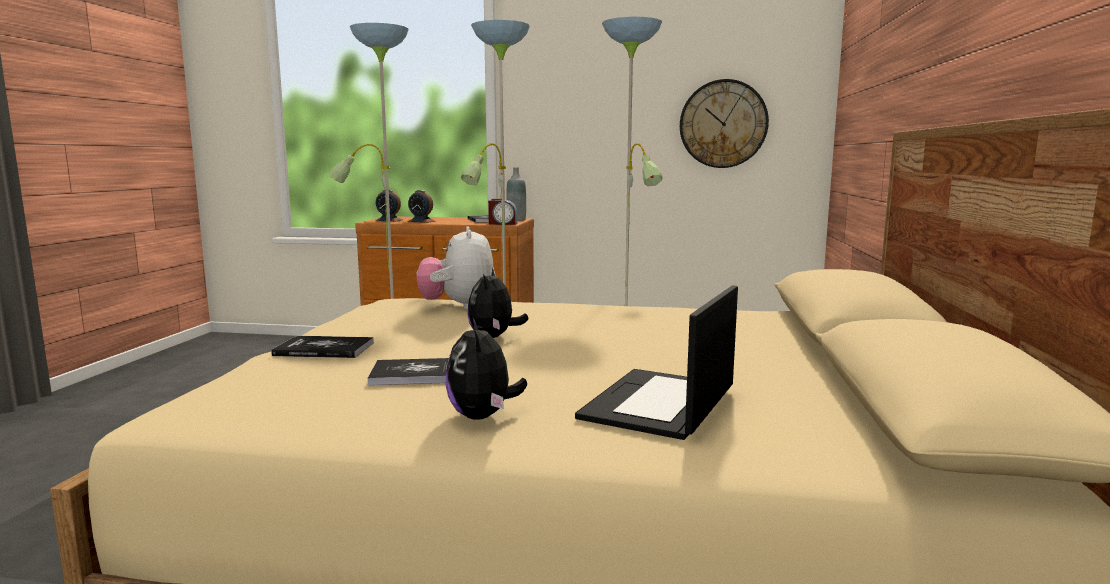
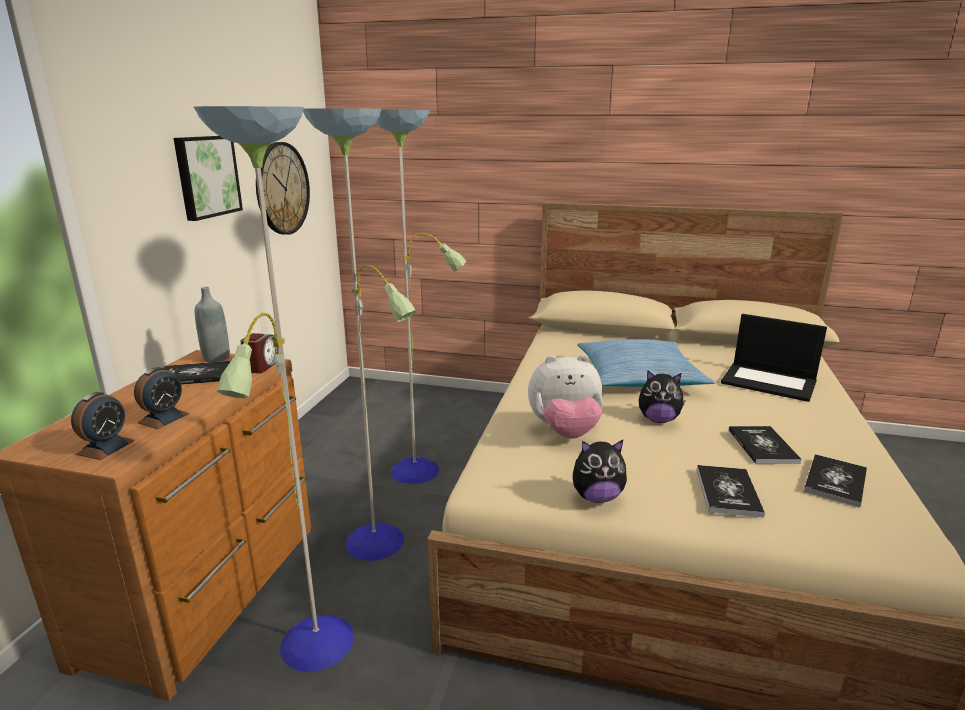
camera: 85 degrees left, 10 degrees up
plush toy [445,318,527,420] -> plush toy moved to [573,440,627,503]
none -> picture [173,136,243,221]
none -> pillow [577,339,715,387]
none -> book [804,454,867,508]

